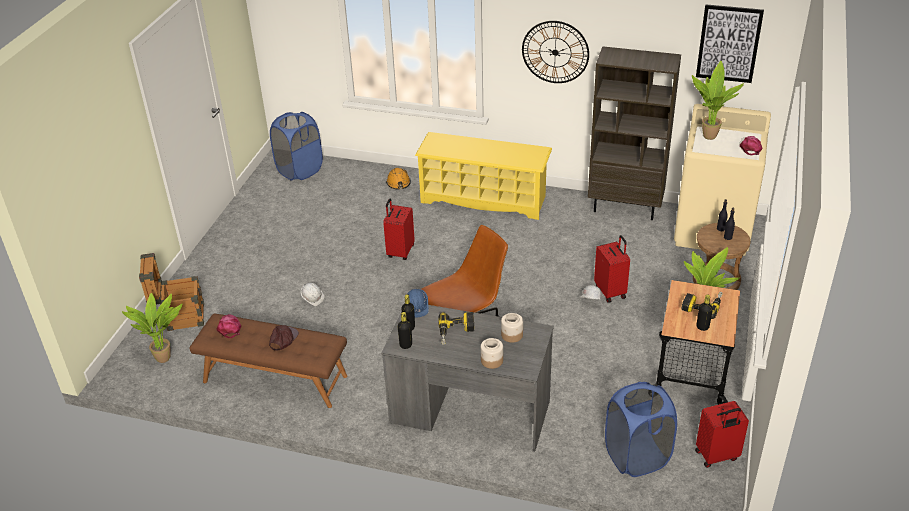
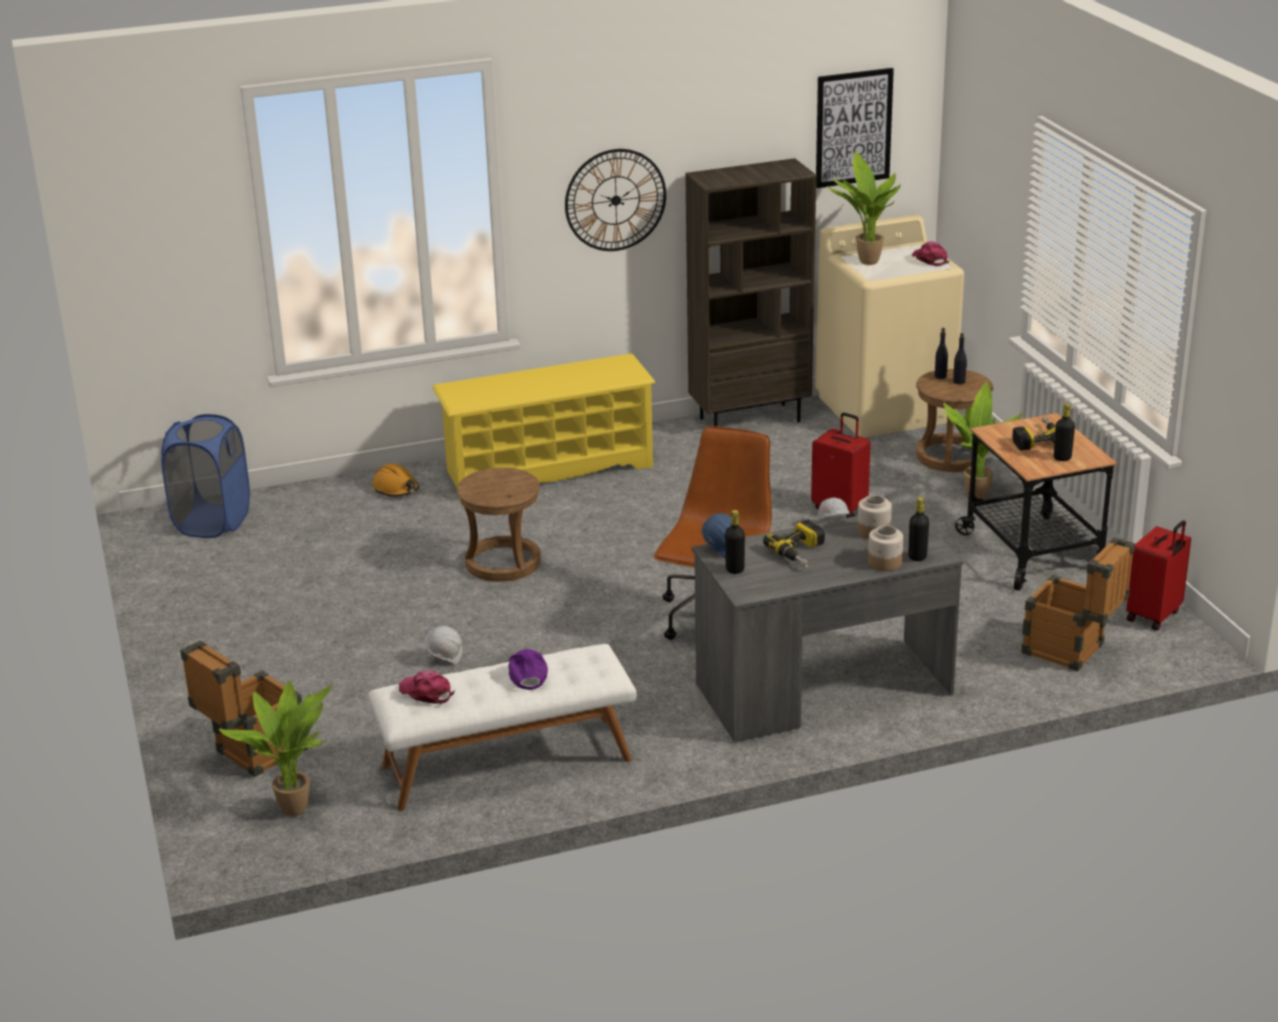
camera: 35 degrees left, 10 degrees down
brown bench [190,313,347,408] -> white bench [368,644,637,811]
brown cap [269,325,299,350] -> purple cap [508,649,548,690]
red suitcase [383,198,415,260] -> brown stool [457,468,541,582]
black bottle [398,312,412,349] -> black bottle moved to [908,497,929,561]
blue laundry basket [605,382,677,477] -> crate [1021,537,1135,671]

